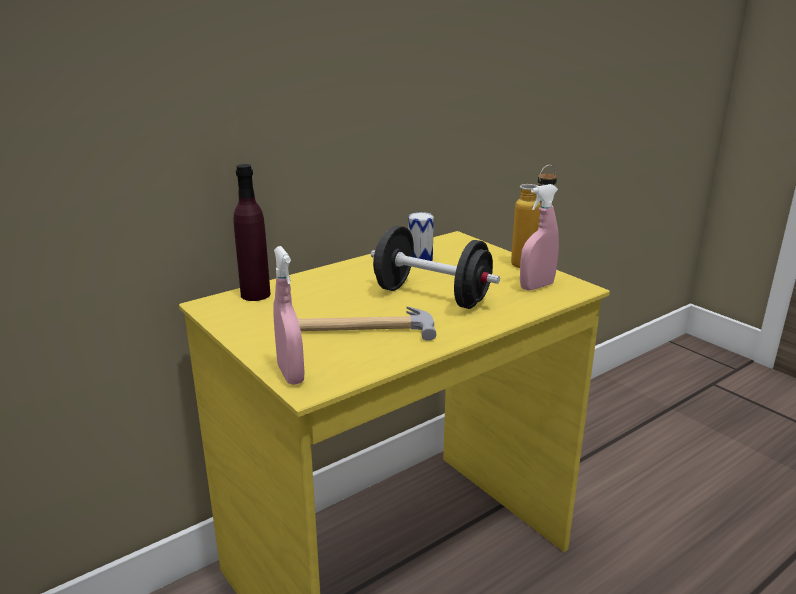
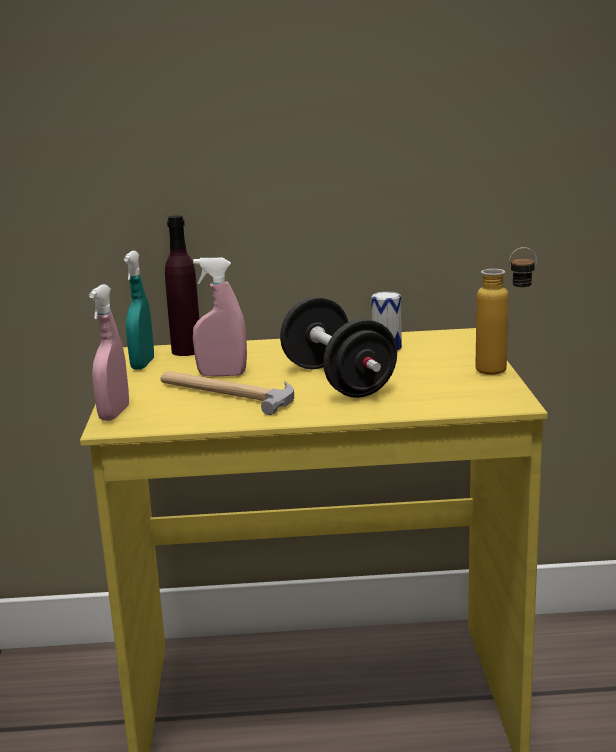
camera: 35 degrees right, 5 degrees down
pink spray bottle [520,184,559,291] -> pink spray bottle moved to [193,258,247,377]
none -> turquoise spray bottle [124,251,154,370]

